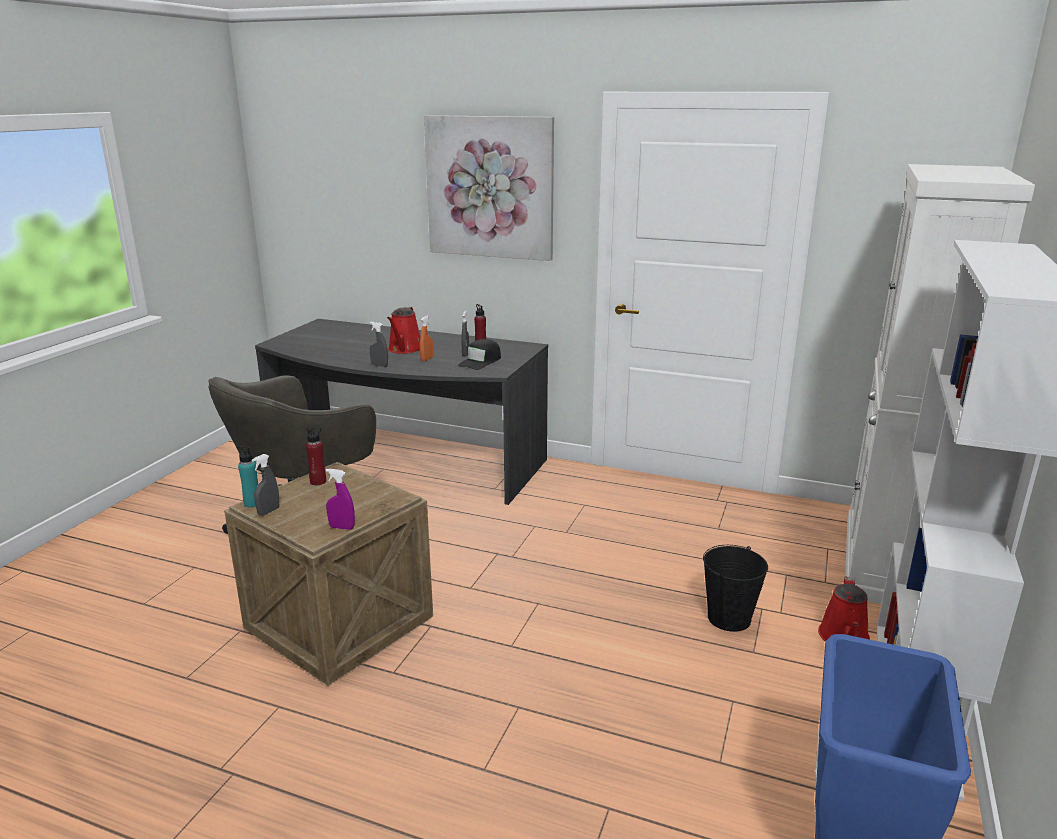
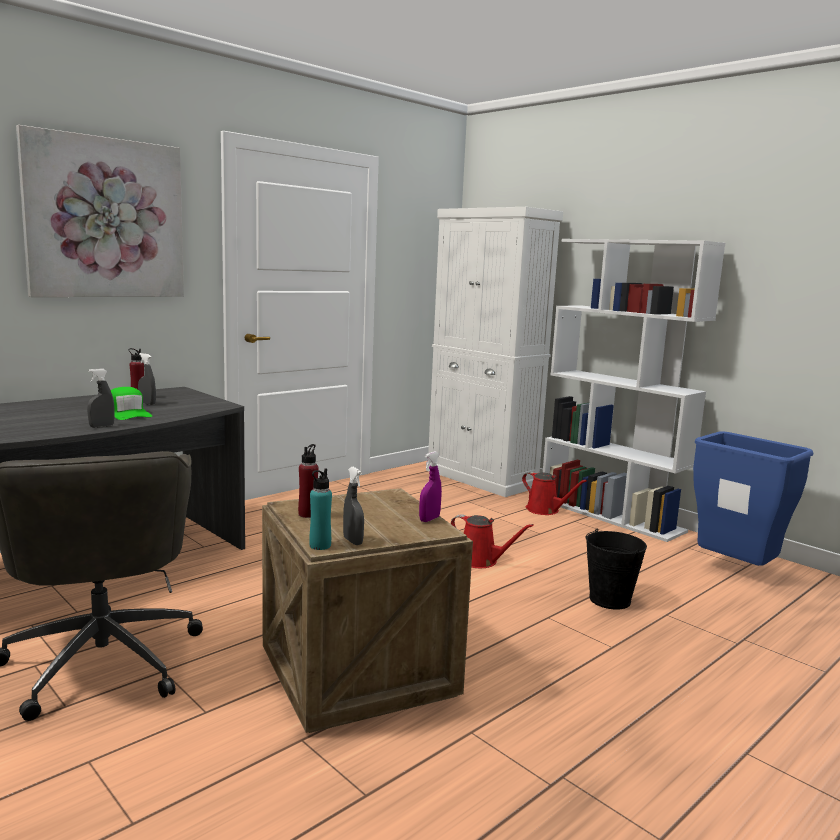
camera: 65 degrees left, 10 degrees down
red watering can [387,307,420,354] -> red watering can moved to [451,514,534,568]
orange spray bottle [420,315,433,361] -> green cap [111,387,152,420]
black cap [458,339,501,370] -> none
black bucket [703,545,768,632] -> black bucket moved to [586,529,647,610]

